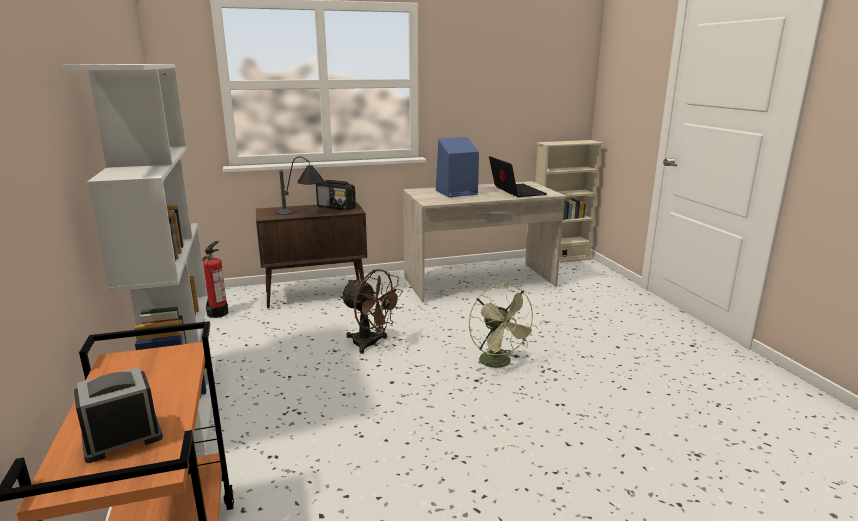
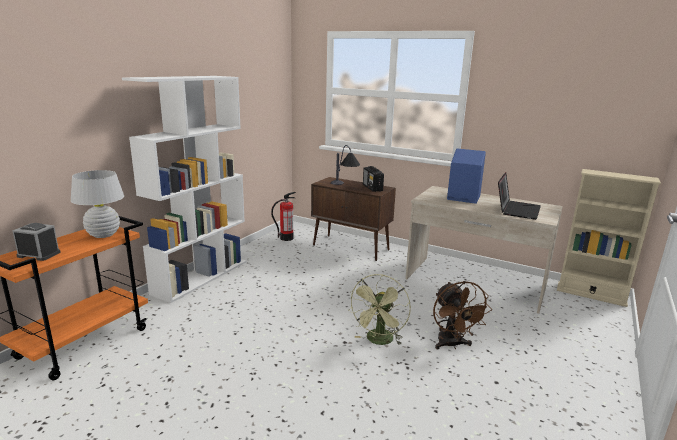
camera: 45 degrees right, 0 degrees up
brown fan [340,269,403,354] -> brown fan moved to [433,281,492,349]
none -> white table lamp [70,170,124,238]

